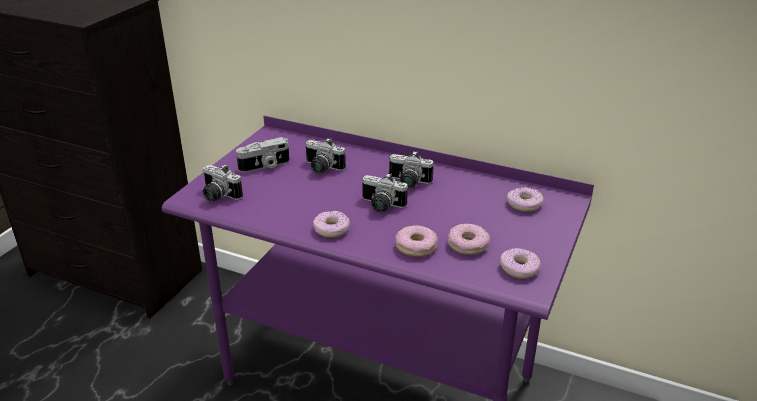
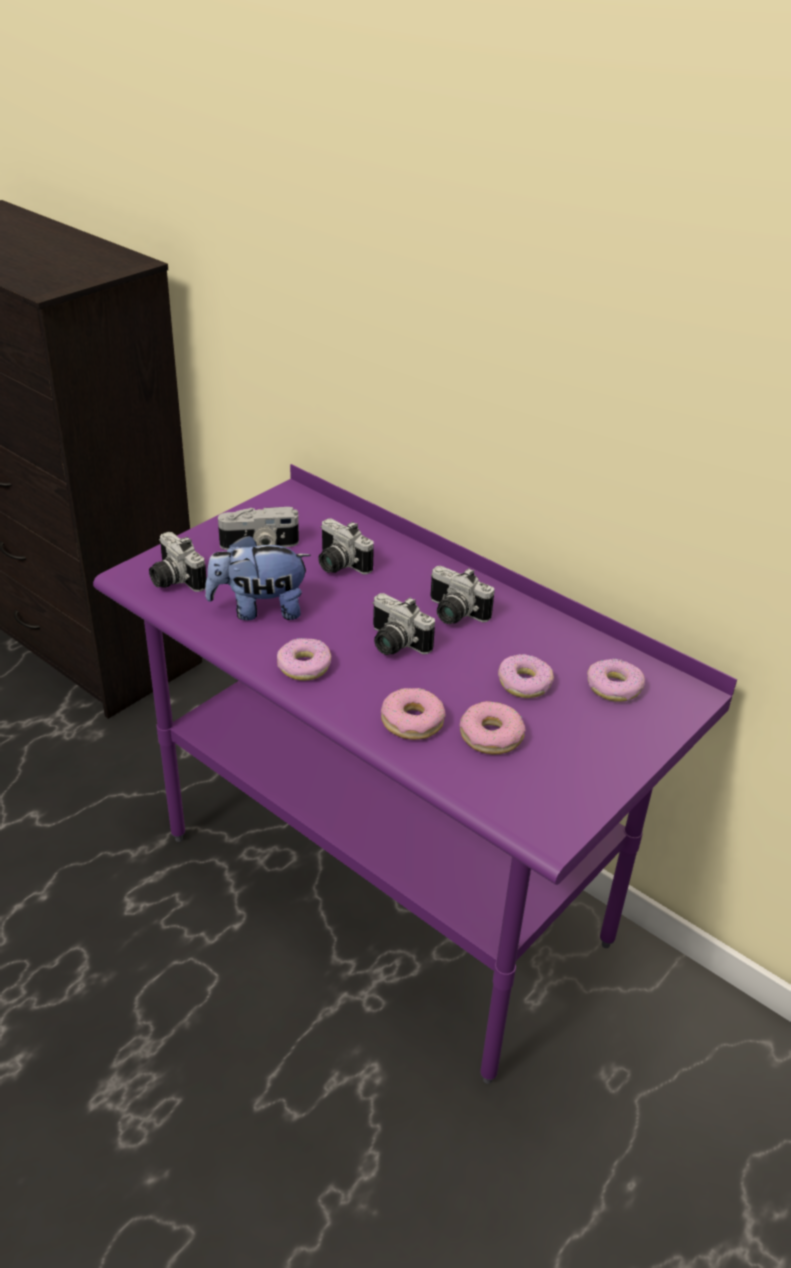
camera: 15 degrees right, 5 degrees up
donut [500,248,541,279] -> donut moved to [498,654,554,698]
none -> plush toy [205,535,311,620]

